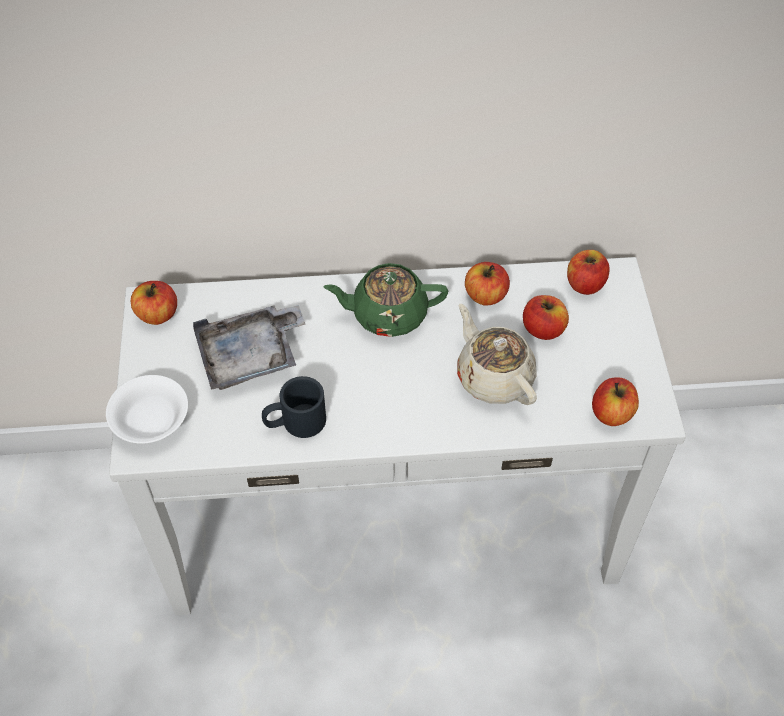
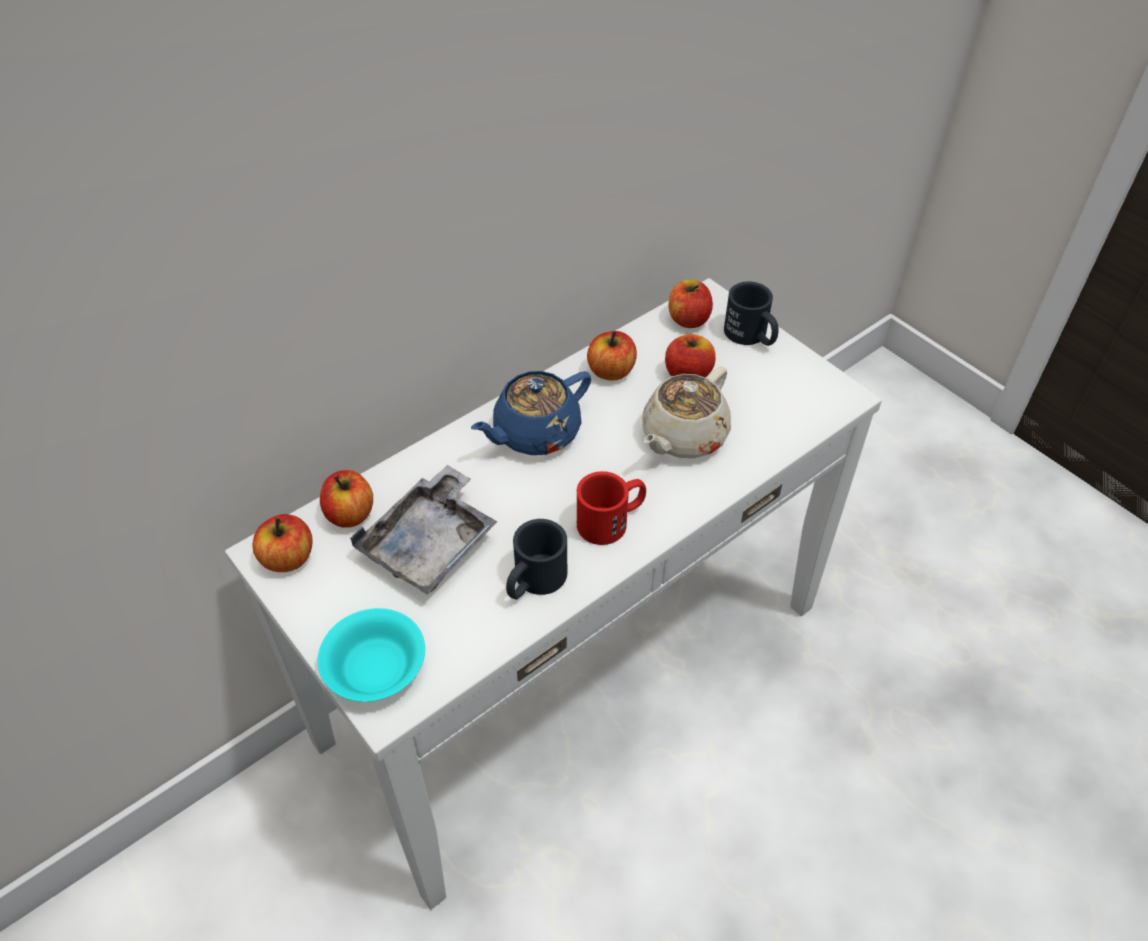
camera: 35 degrees left, 5 degrees down
white bowl [106,375,188,444] -> turquoise bowl [318,608,425,702]
green teapot [324,263,448,337] -> blue teapot [471,371,592,455]
beige teapot [457,304,537,405] -> beige teapot turned 75 degrees counterclockwise [642,366,731,458]
apple [592,377,639,426] -> apple moved to [320,470,373,528]
none -> red mug [577,471,646,545]
none -> black mug [724,281,779,346]

